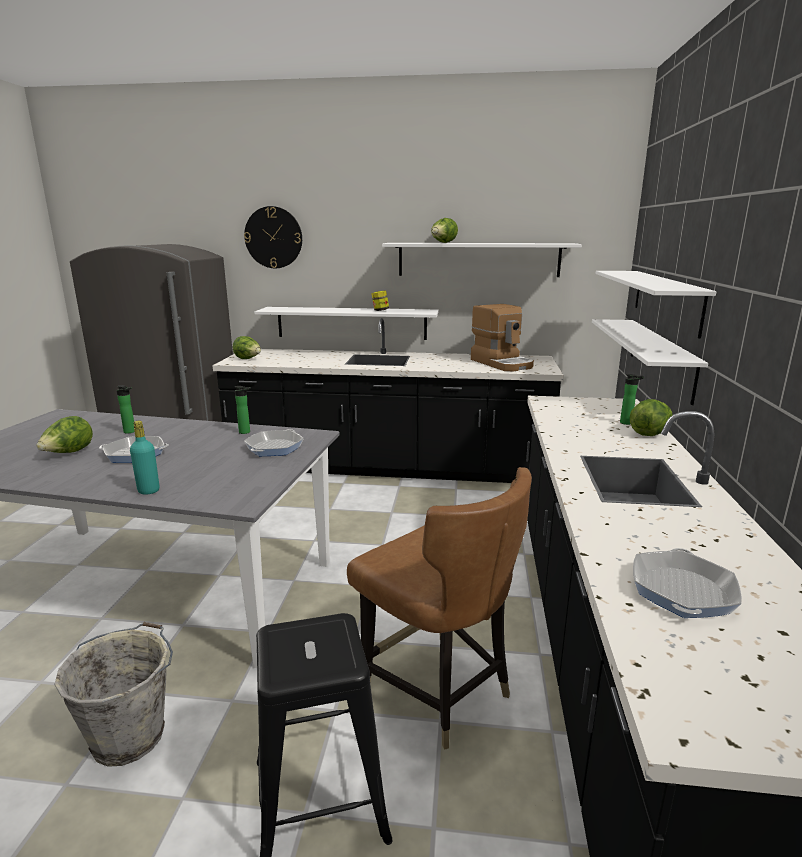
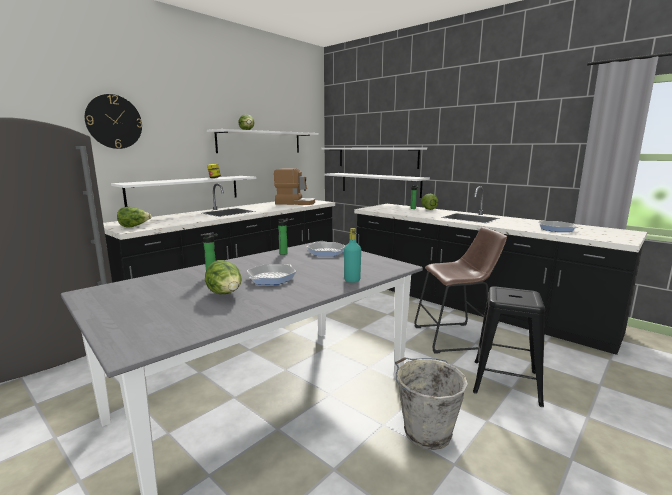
camera: 55 degrees left, 5 degrees down
brown chair [347,467,532,750] -> brown stool [414,227,507,354]

